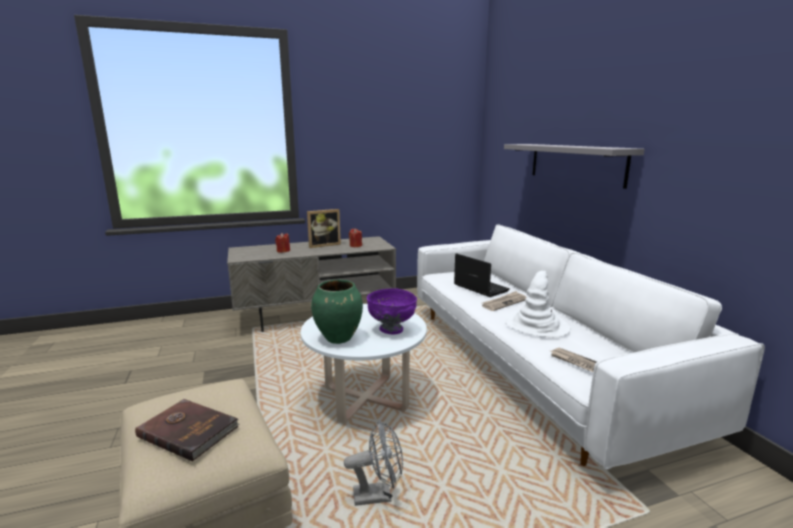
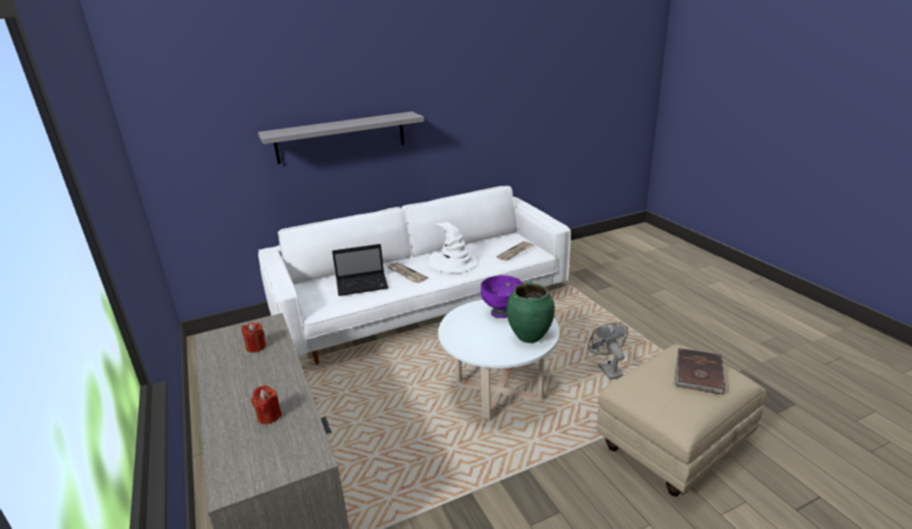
camera: 95 degrees left, 10 degrees up
picture frame [307,209,341,248] -> none
laptop [454,253,510,297] -> laptop turned 150 degrees counterclockwise [332,244,389,296]

